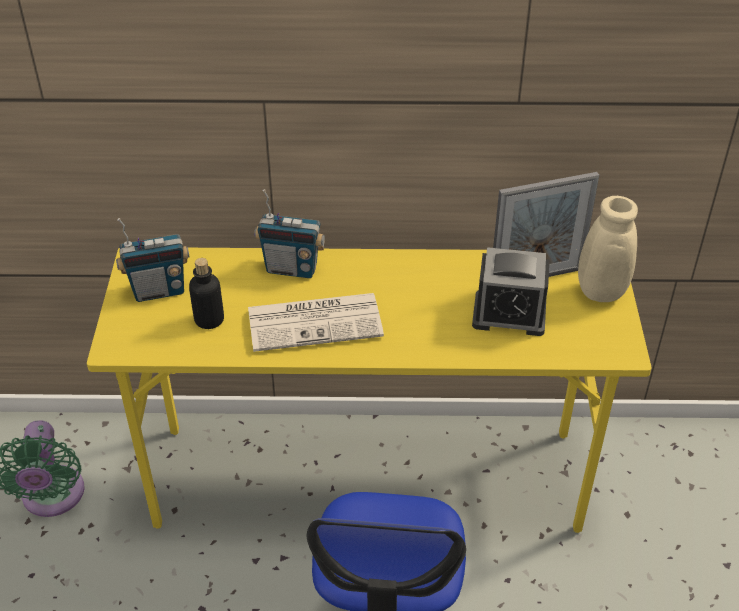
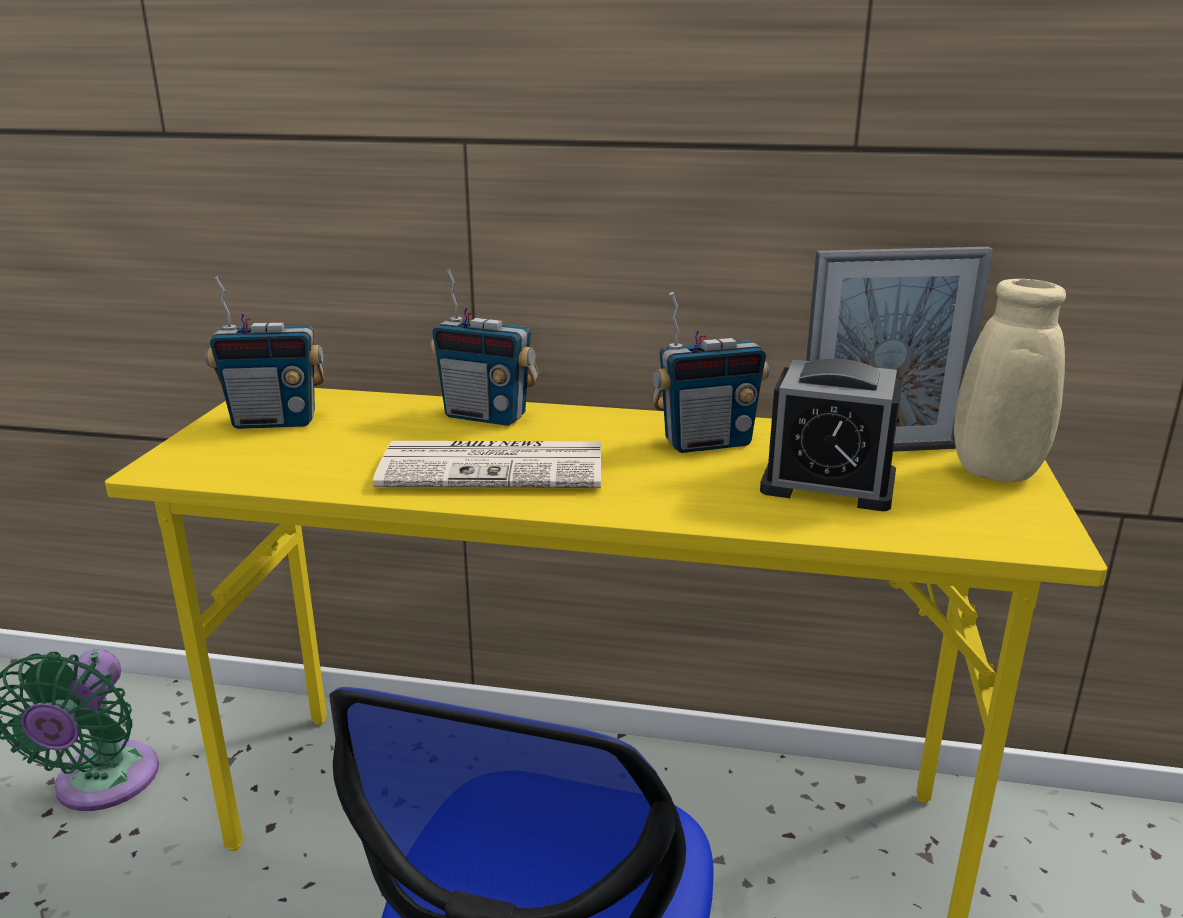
camera: 10 degrees right, 20 degrees down
bottle [189,258,224,329] -> none
none -> radio [651,292,769,453]

